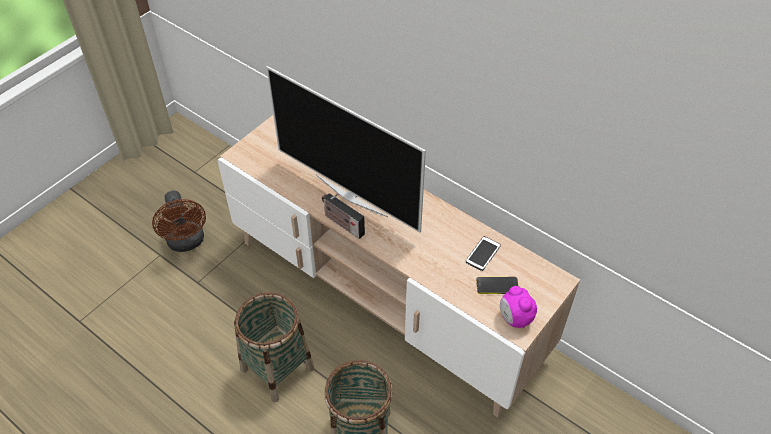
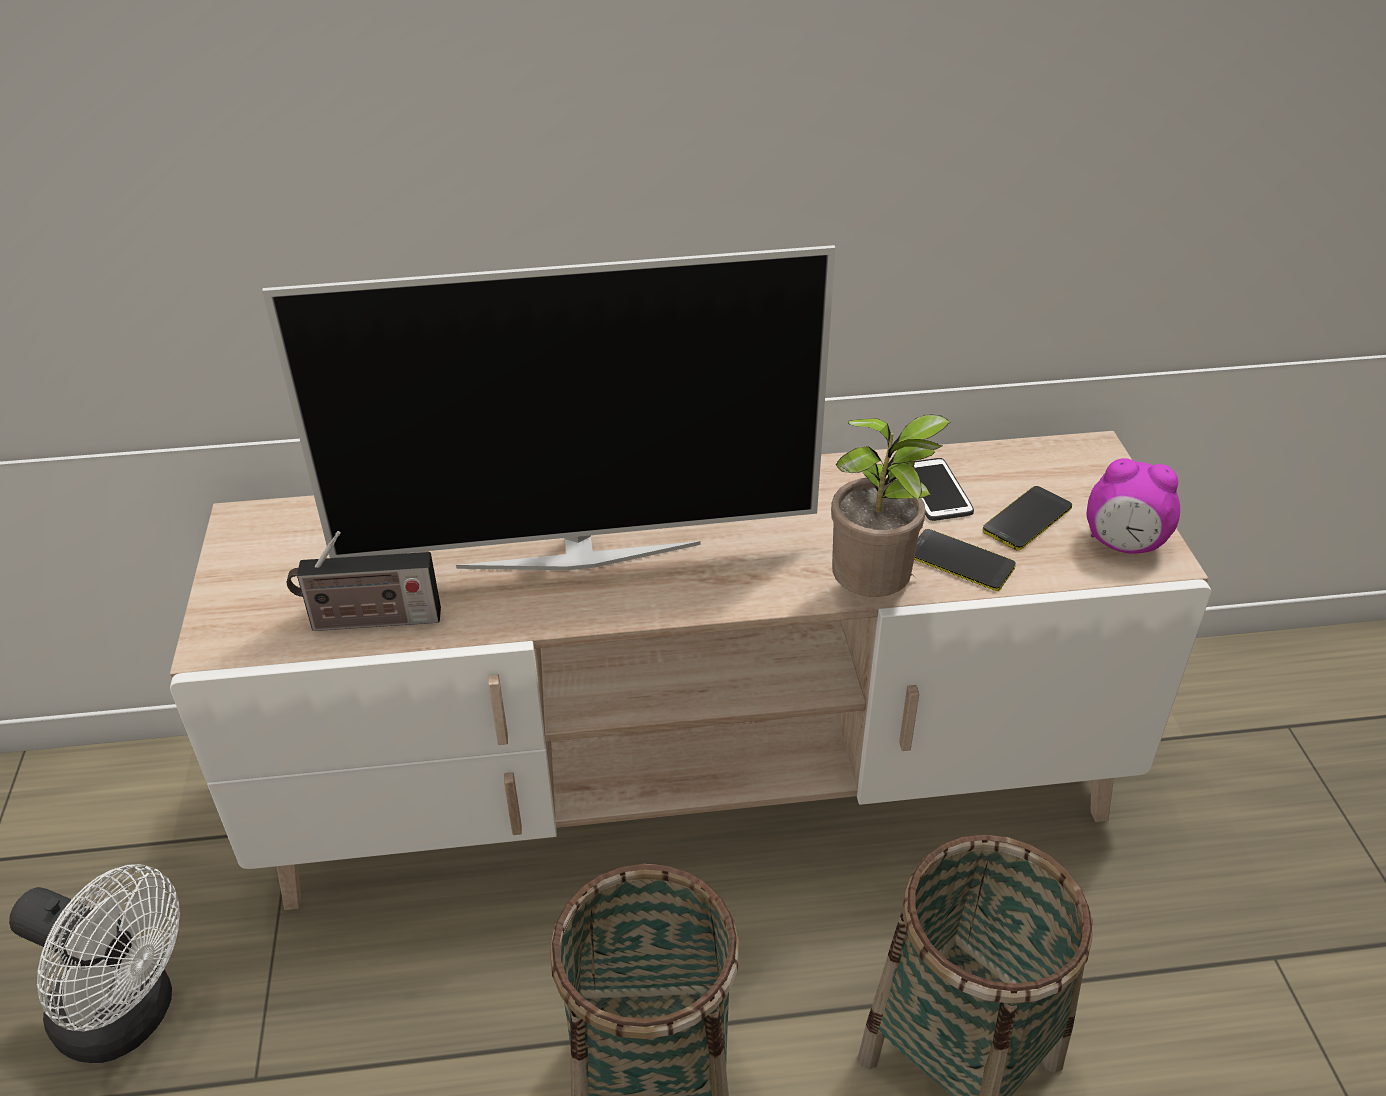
camera: 45 degrees left, 10 degrees down
brown fan [152,191,206,252] -> white fan [9,864,180,1063]
radio [322,193,365,239] -> radio moved to [287,531,441,631]
none -> potted plant [831,415,951,597]
none -> phone [914,529,1016,591]

